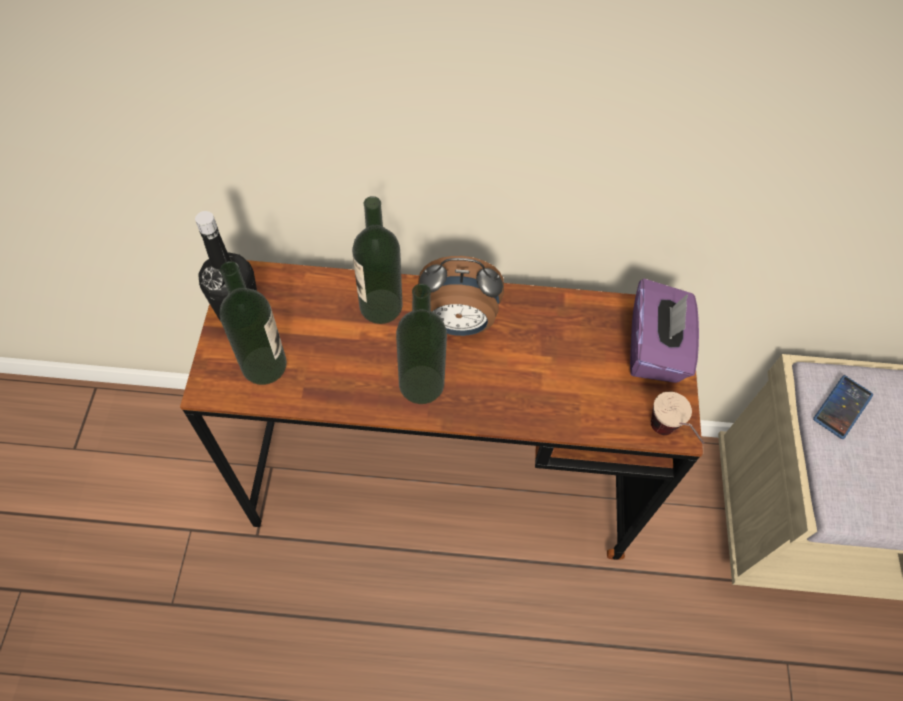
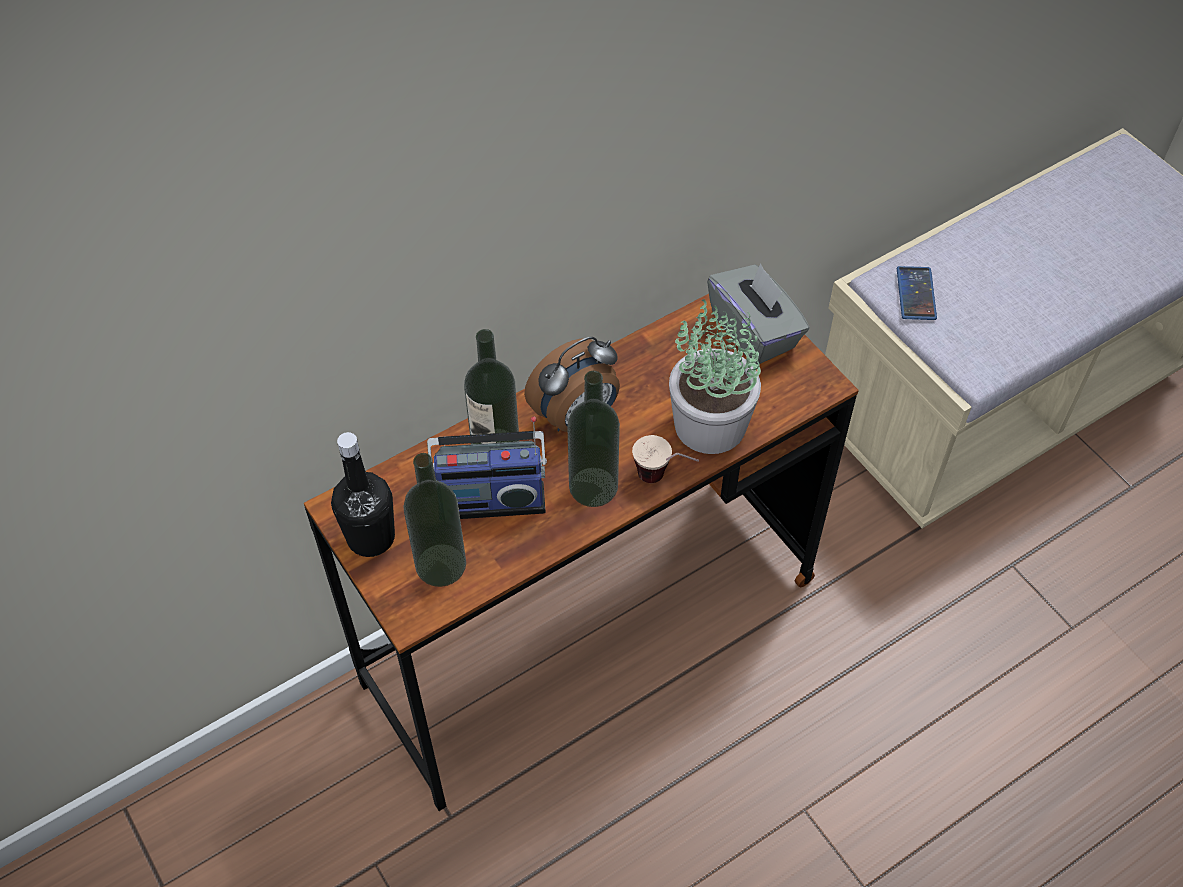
camera: 35 degrees left, 5 degrees down
purple tissue box [630,279,699,383] -> grey tissue box [707,263,810,365]
cup [651,392,704,444] -> cup moved to [632,435,699,483]
none -> radio [427,416,547,519]
none -> potted plant [669,299,761,454]

